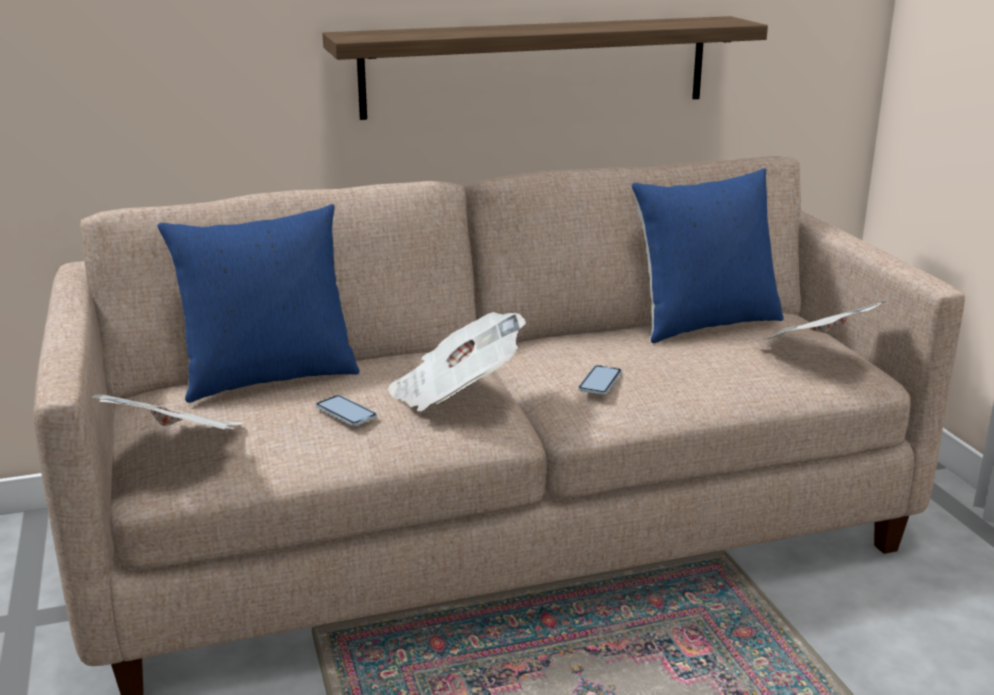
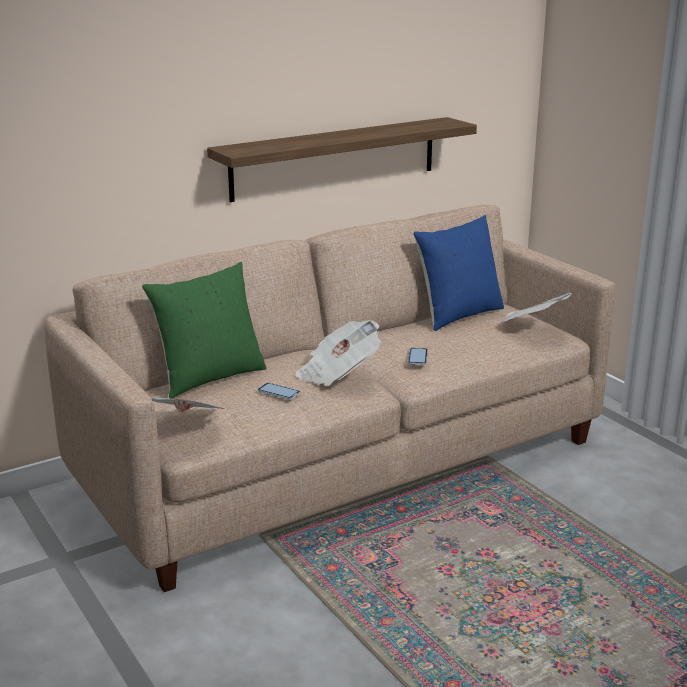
camera: 15 degrees left, 0 degrees up
blue pillow [157,204,360,403] -> green pillow [142,262,267,399]

